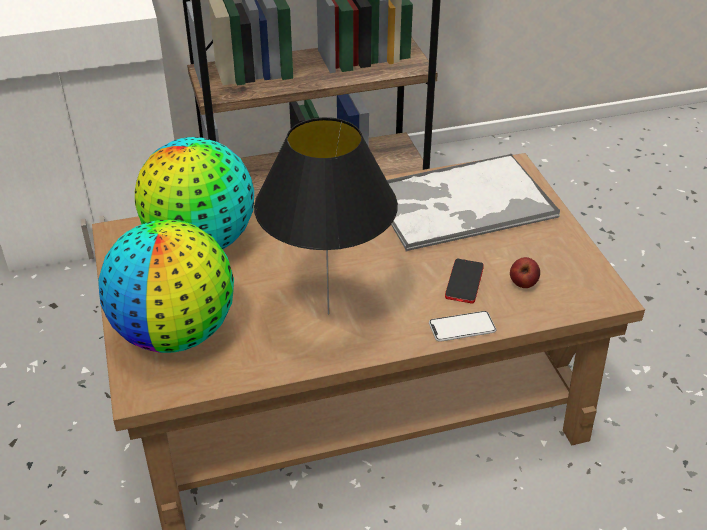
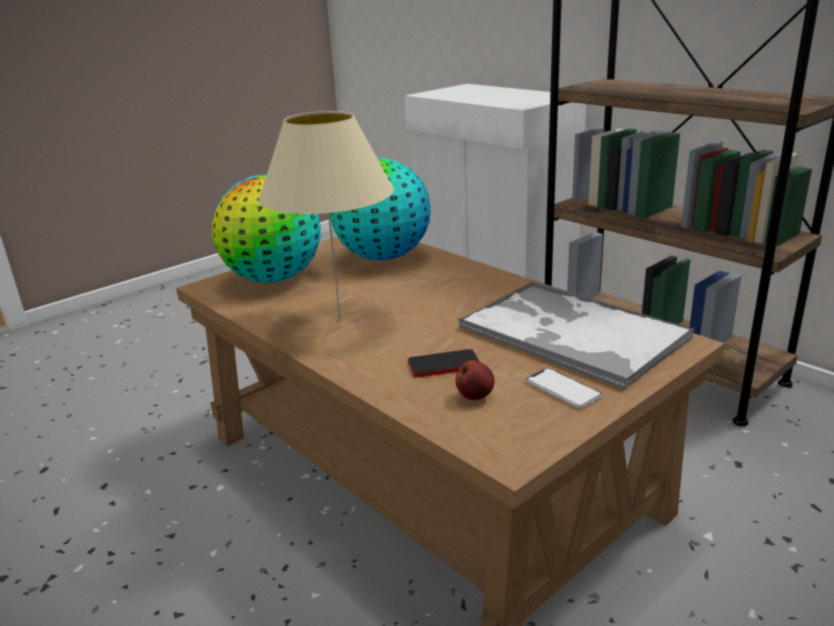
camera: 65 degrees right, 15 degrees down
black table lamp [254,117,398,314] -> beige table lamp [259,111,394,320]
phone [429,311,496,342] -> phone moved to [526,368,603,408]

